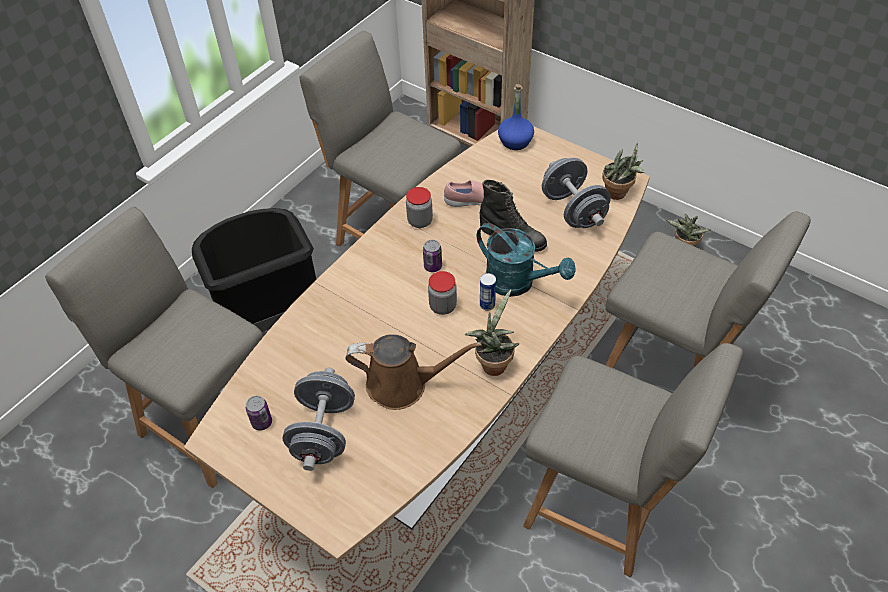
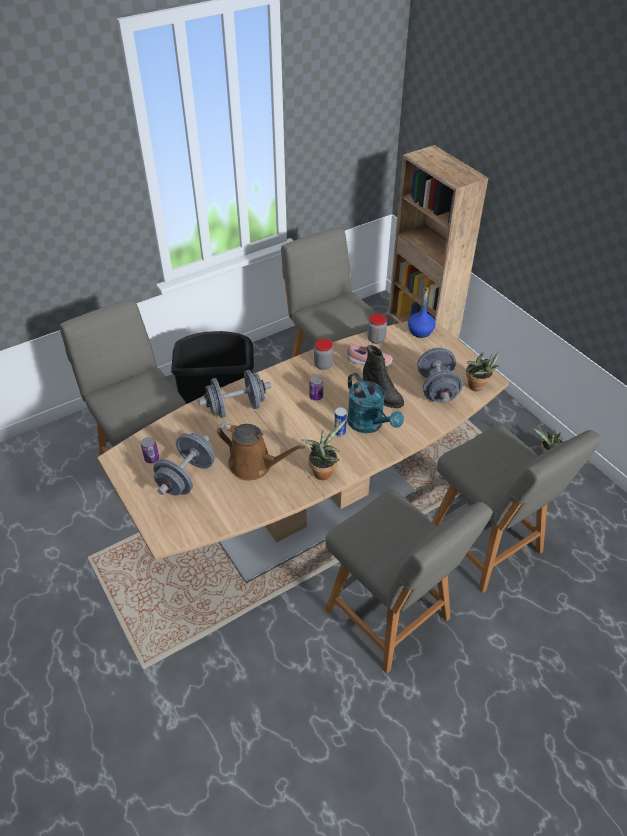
camera: 20 degrees right, 5 degrees down
jar [428,271,457,315] -> jar moved to [367,314,387,344]
none -> grey dumbbell [198,370,271,418]

